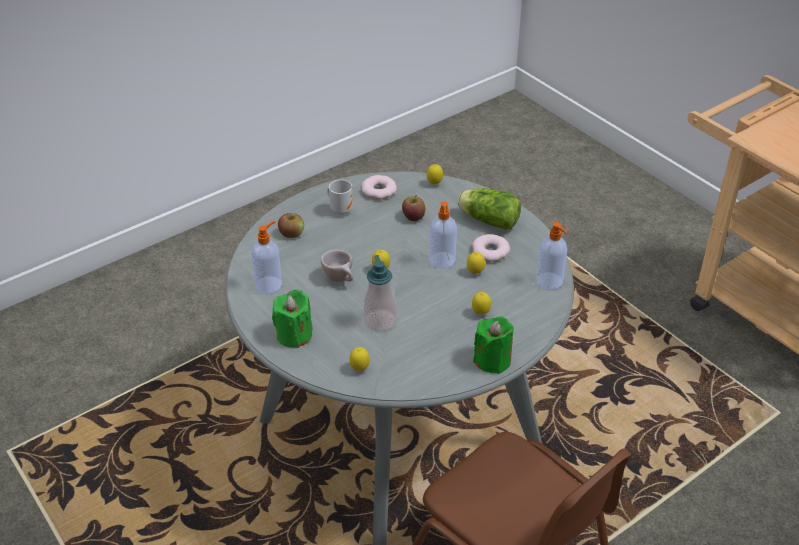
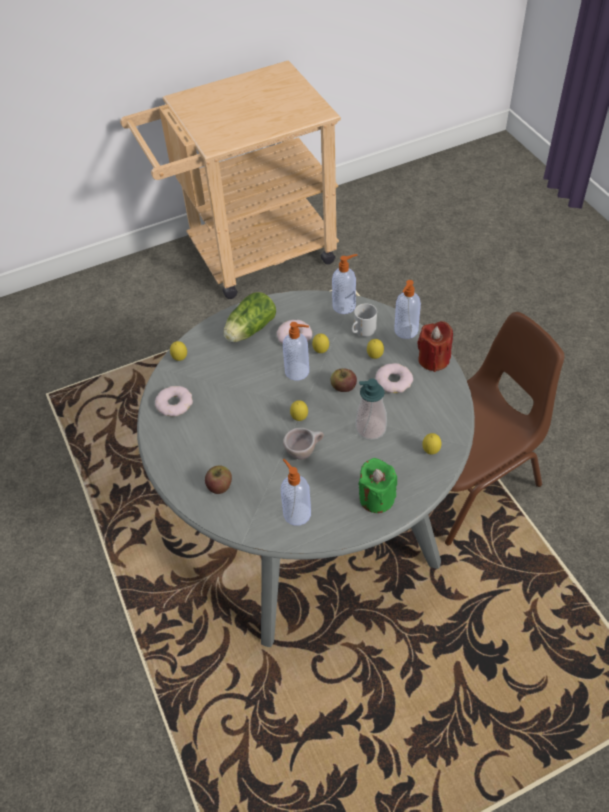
camera: 75 degrees left, 10 degrees up
mug [327,180,353,215] -> mug moved to [352,303,377,337]
apple [402,195,425,221] -> apple moved to [330,368,357,392]
green candle [473,316,514,374] -> red candle [417,321,453,372]
none -> donut [375,363,413,393]
none -> soap dispenser [394,280,421,339]

